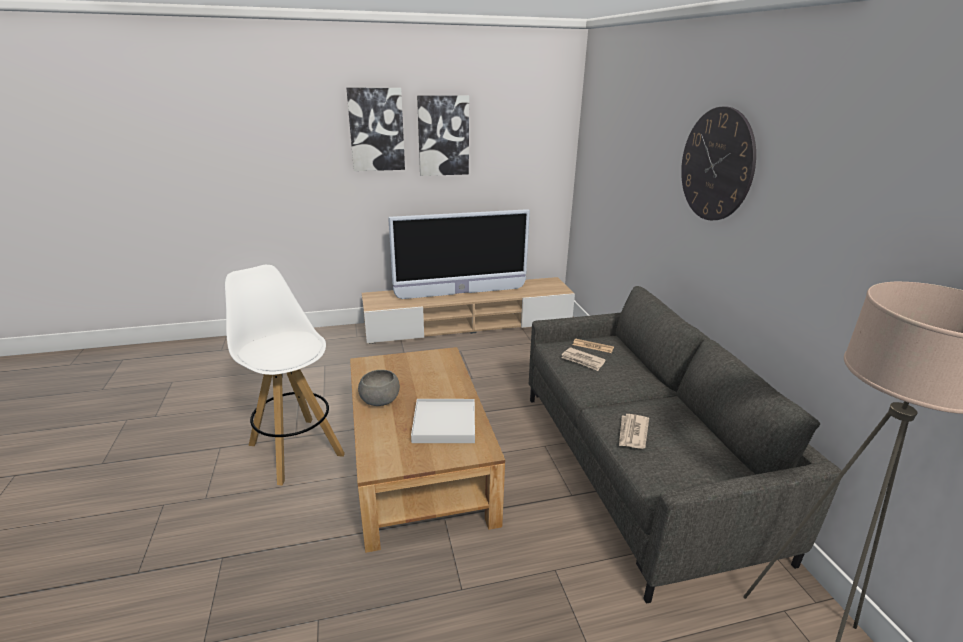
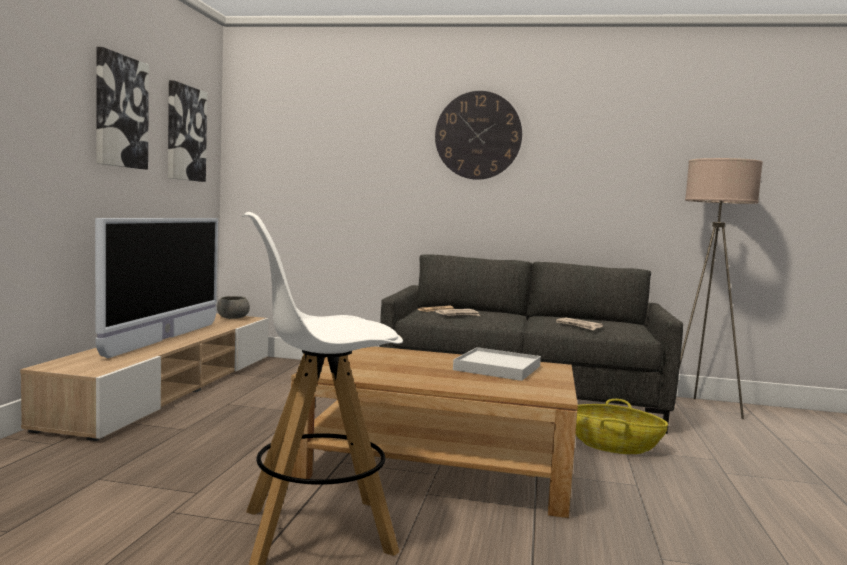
camera: 65 degrees left, 20 degrees down
picture [346,88,405,171] -> picture moved to [168,80,207,182]
grey bowl [358,370,400,406] -> grey bowl moved to [217,296,250,319]
none -> basket [576,399,668,454]

